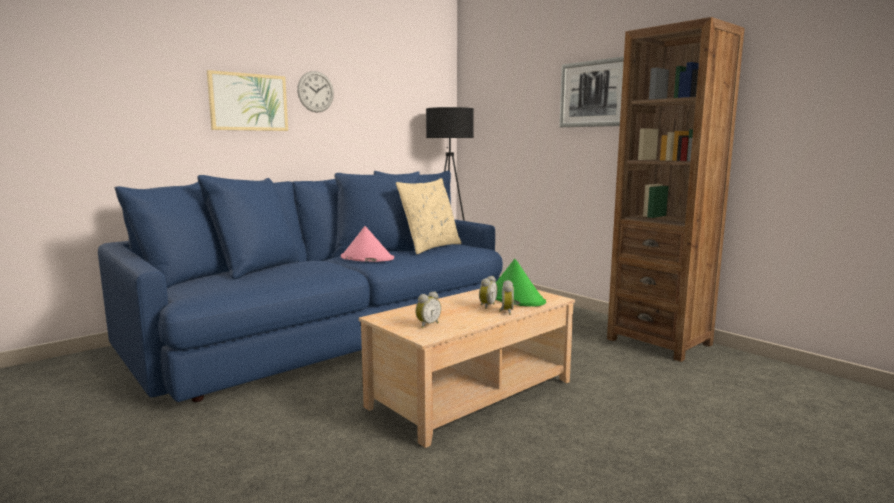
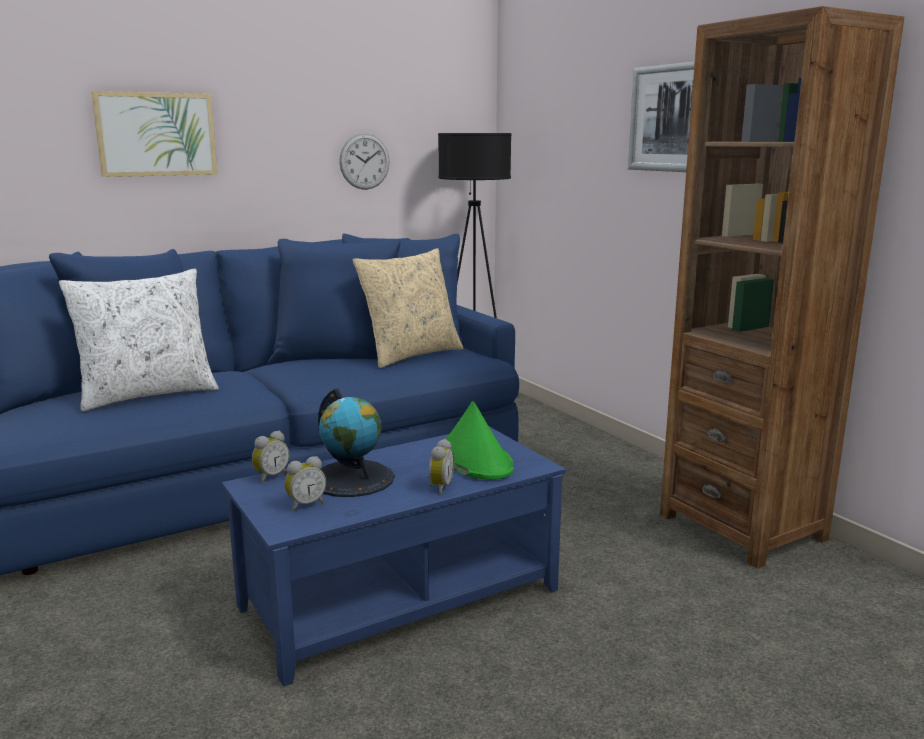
camera: 10 degrees right, 5 degrees up
wall clock [297,71,334,112] -> wall clock moved to [339,134,390,190]
pink hat [341,226,394,262] -> none
beige coffee table [359,289,575,448] -> blue coffee table [222,427,566,687]
alarm clock [479,276,498,309] -> alarm clock moved to [252,431,289,482]
none -> white pillow [59,268,219,411]
none -> globe [318,388,395,497]

